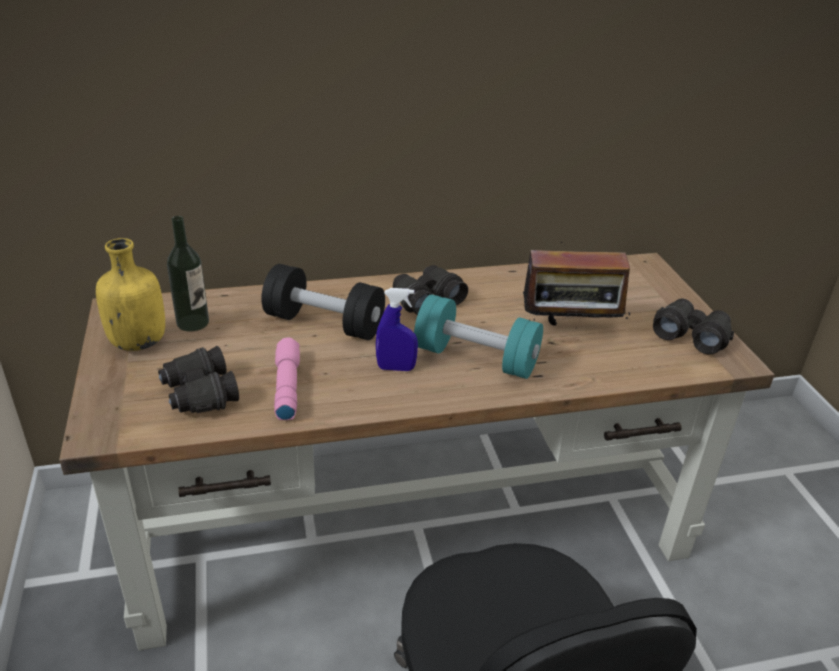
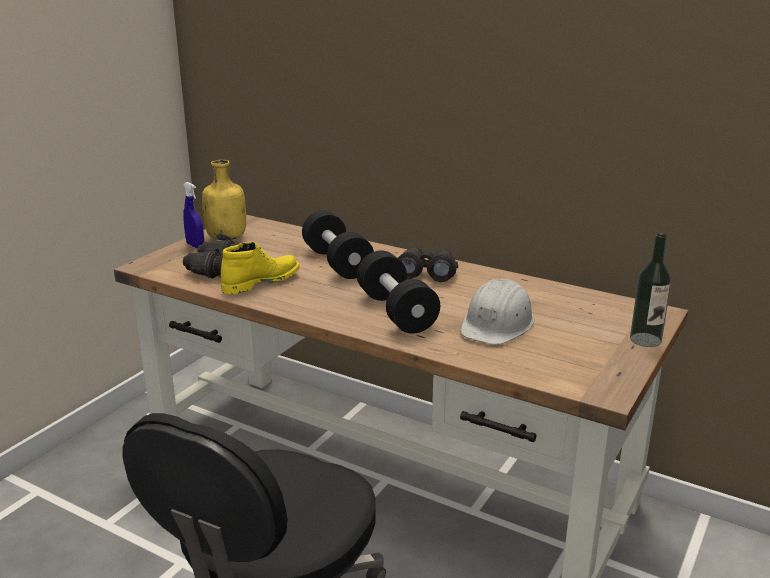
camera: 45 degrees right, 10 degrees down
bottle [167,216,209,332] -> bottle moved to [630,233,671,347]
pink flashlight [274,338,300,420] -> yellow boot [221,242,300,295]
blue spray bottle [376,288,418,371] -> blue spray bottle moved to [183,182,204,248]
turquoise dumbbell [414,294,543,379] -> black dumbbell [357,250,440,334]
radio [523,242,630,327] -> white hard hat [461,278,534,345]
black binoculars [653,298,734,354] -> none

